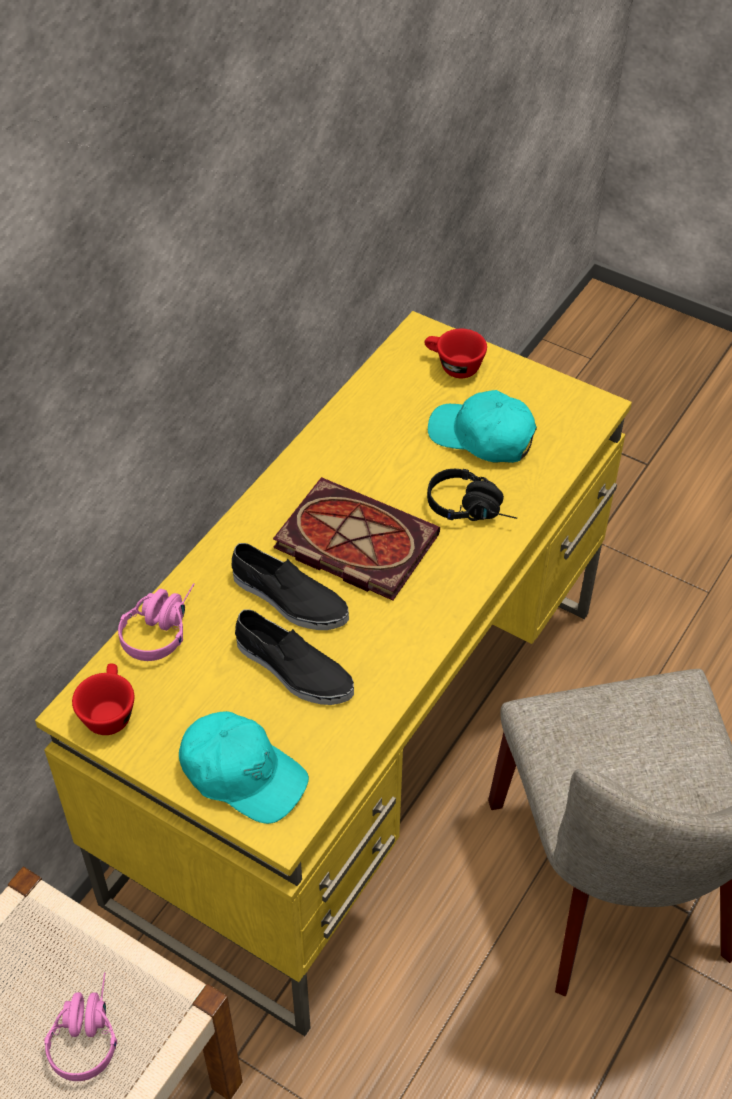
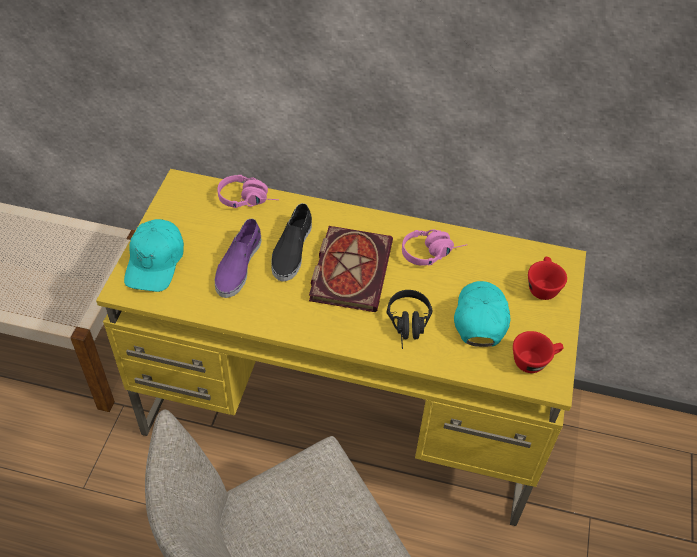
camera: 70 degrees right, 0 degrees up
pink headphones [44,972,117,1081] -> pink headphones moved to [402,229,467,266]
red cup [72,663,134,735] -> red cup moved to [513,331,564,373]
black shoe [235,609,354,705] -> purple shoe [215,218,261,298]

